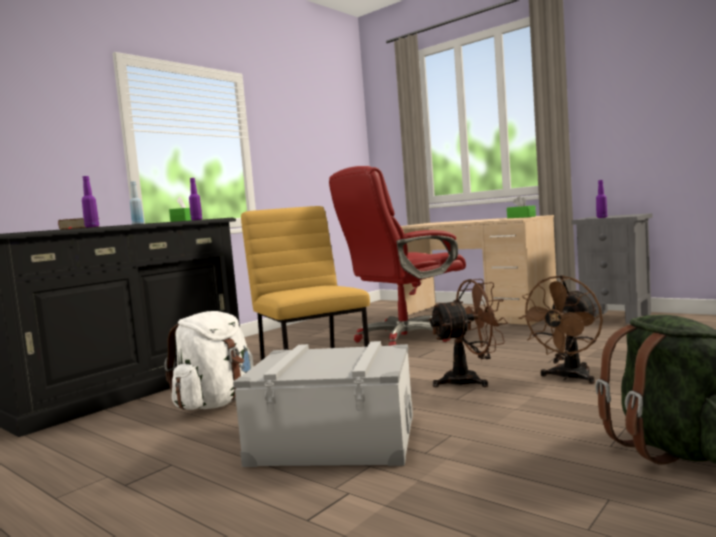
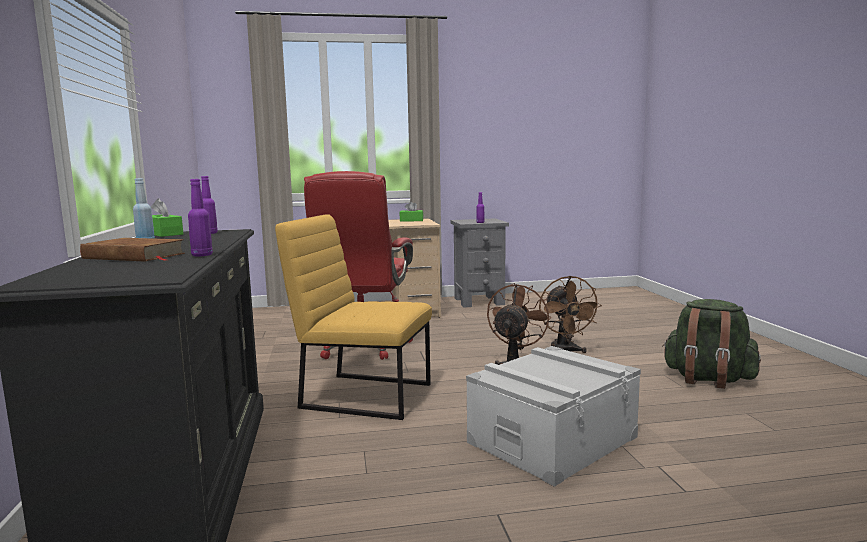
camera: 50 degrees left, 5 degrees up
white backpack [164,311,254,410] -> none

